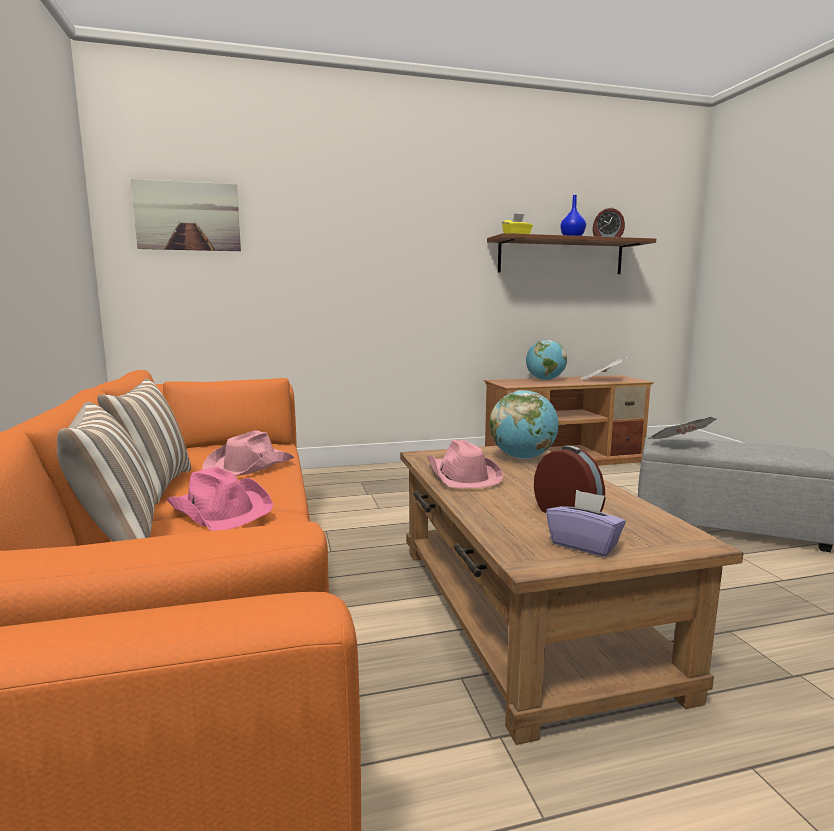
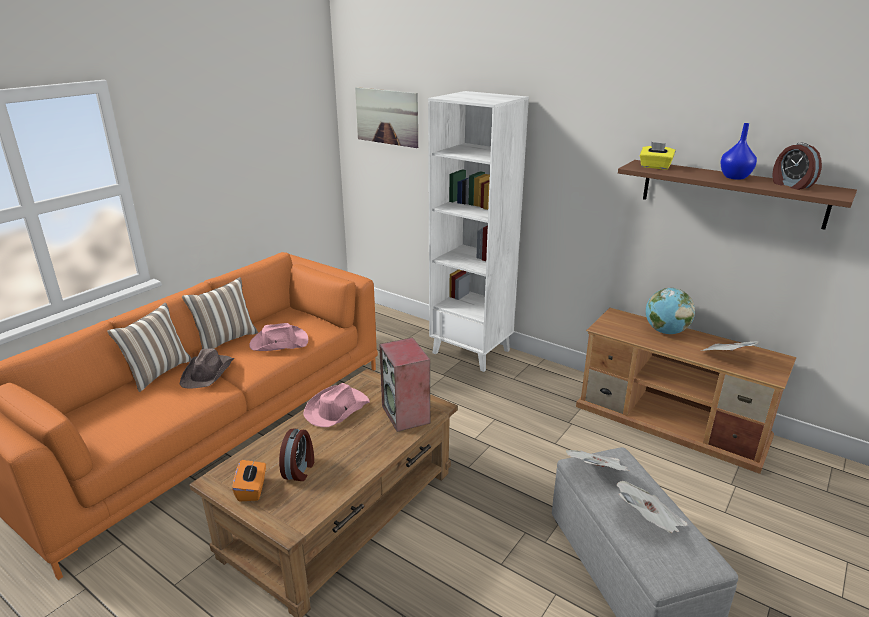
camera: 50 degrees right, 15 degrees up
pink hat [167,467,273,531] -> brown hat [180,349,235,389]
globe [490,390,559,459] -> speaker [379,337,430,432]
purple tissue box [546,490,626,557] -> orange tissue box [232,459,266,502]
none -> white bookcase [428,91,529,372]
none -> newspaper [617,481,688,533]

